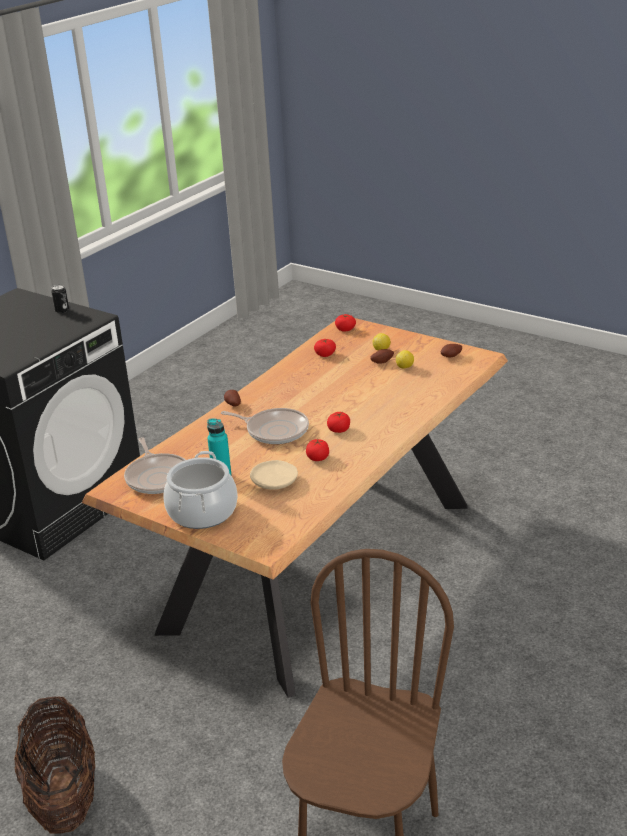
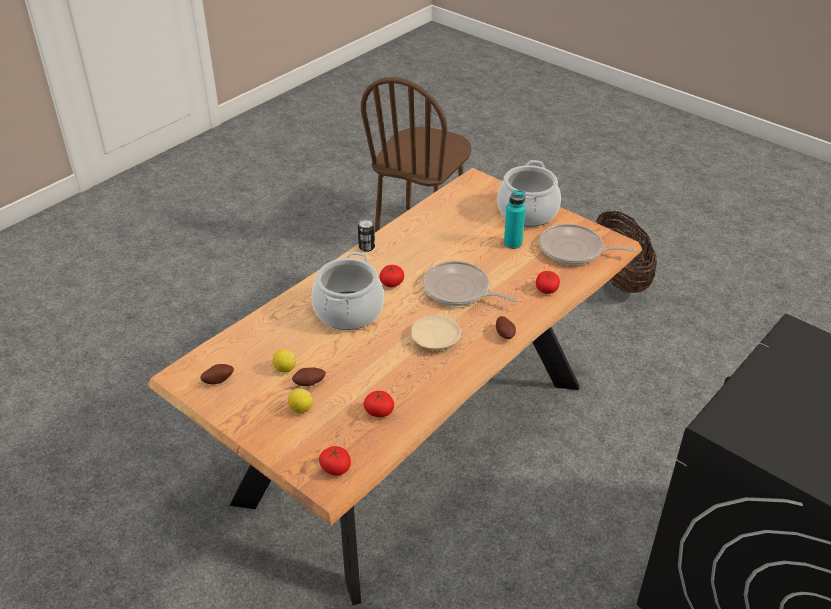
camera: 175 degrees left, 10 degrees up
can [51,285,69,313] -> can moved to [358,219,375,252]
frying pan [124,437,186,494] -> frying pan turned 60 degrees counterclockwise [540,224,636,265]
beige plate [250,460,298,490] -> beige plate moved to [411,315,461,350]
tomato [306,439,329,461] -> tomato moved to [536,271,560,294]
none -> cooking pot [311,252,384,330]

